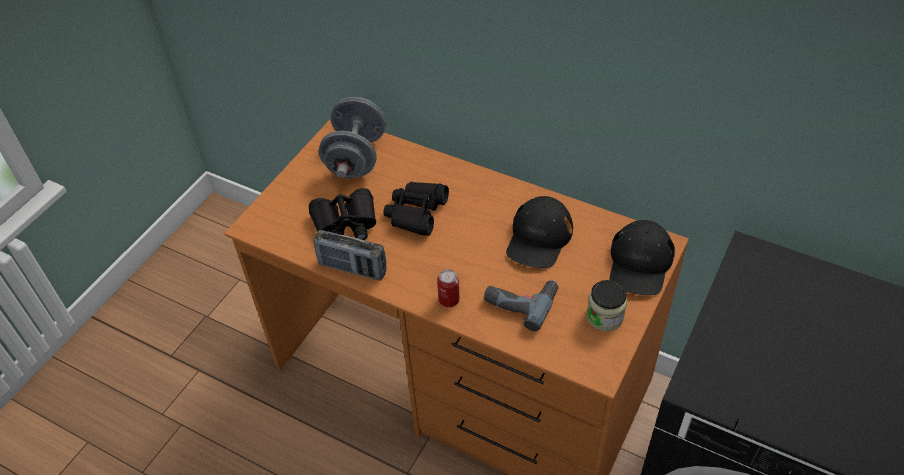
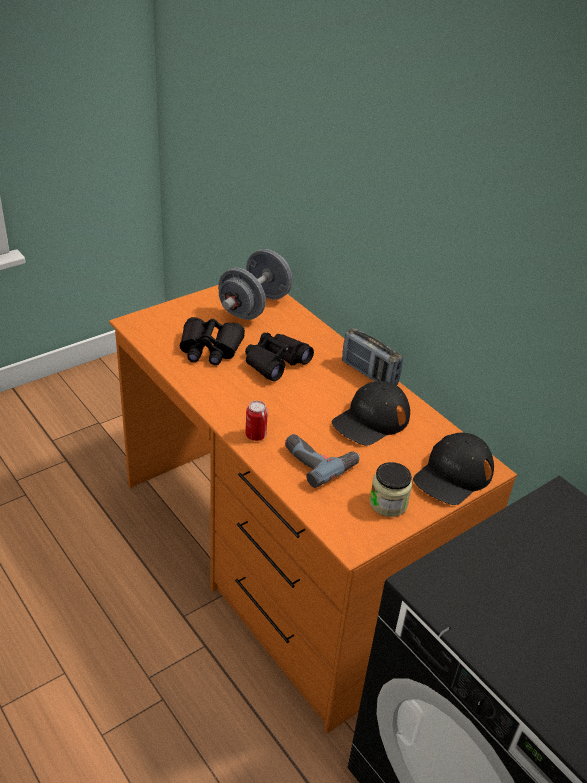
camera: 20 degrees right, 10 degrees down
radio [313,230,387,281] -> radio moved to [342,328,403,385]

